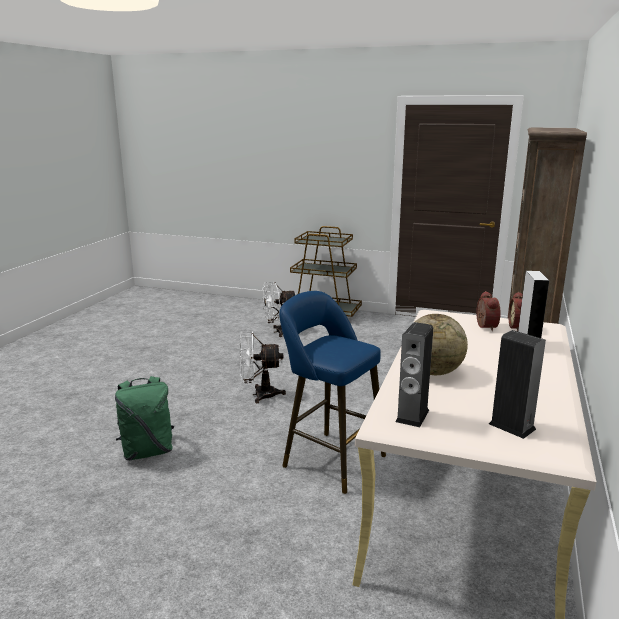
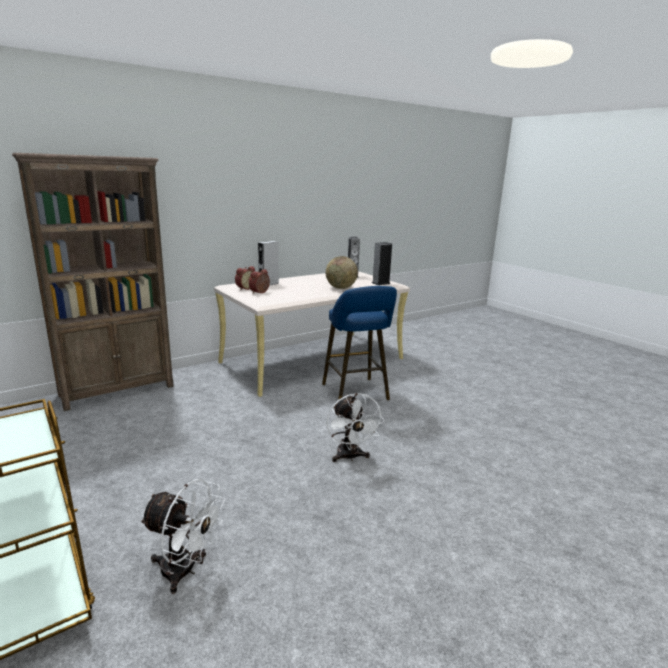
camera: 145 degrees left, 0 degrees up
green backpack [115,376,174,461] -> none
white fan [240,331,286,403] -> white fan turned 45 degrees clockwise [326,393,384,462]

